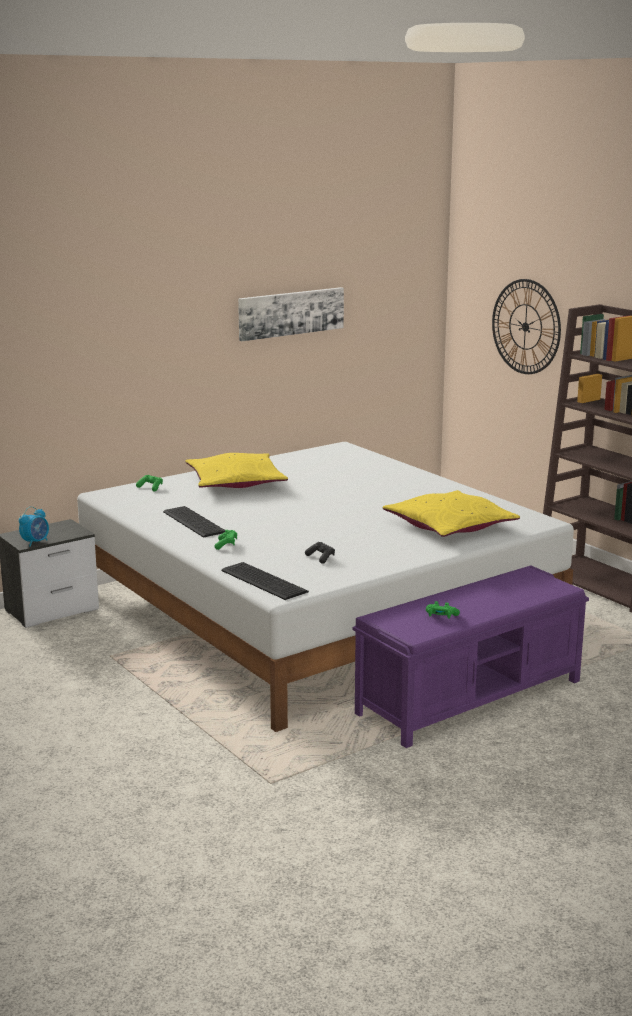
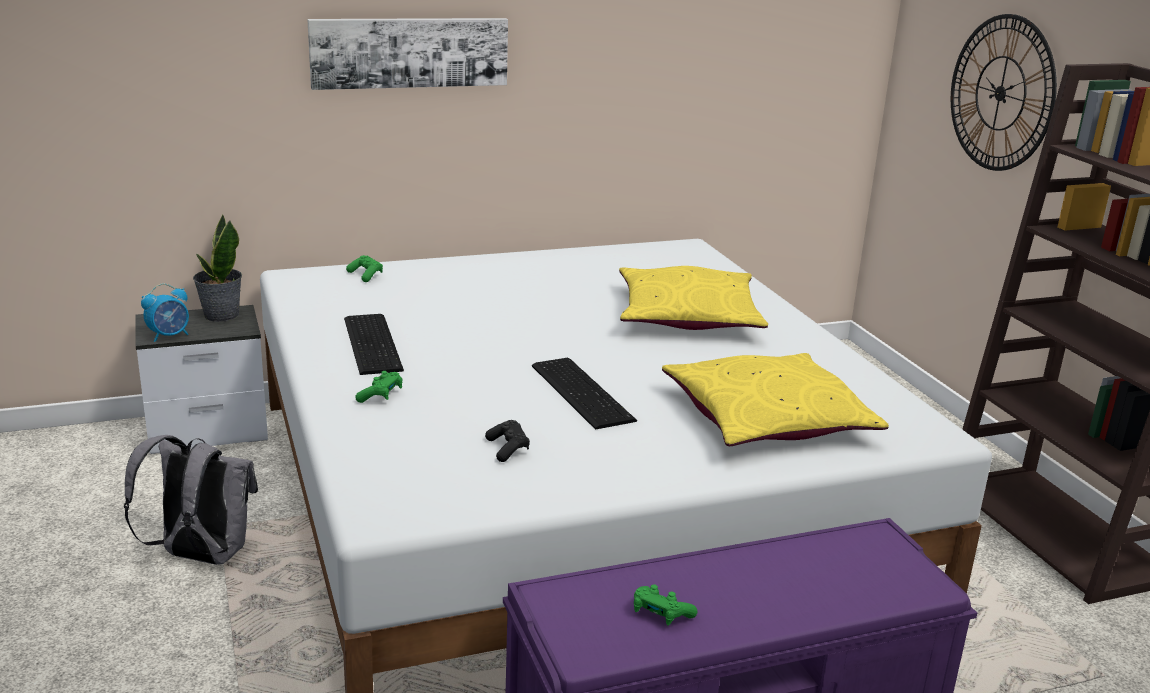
camera: 15 degrees right, 5 degrees up
yellow pillow [185,453,288,488] -> yellow pillow moved to [619,266,768,330]
keyboard [222,562,309,600] -> keyboard moved to [532,358,637,430]
picture [238,287,344,341] -> picture moved to [307,18,508,90]
none -> grey backpack [124,435,258,565]
none -> potted plant [193,215,242,322]

